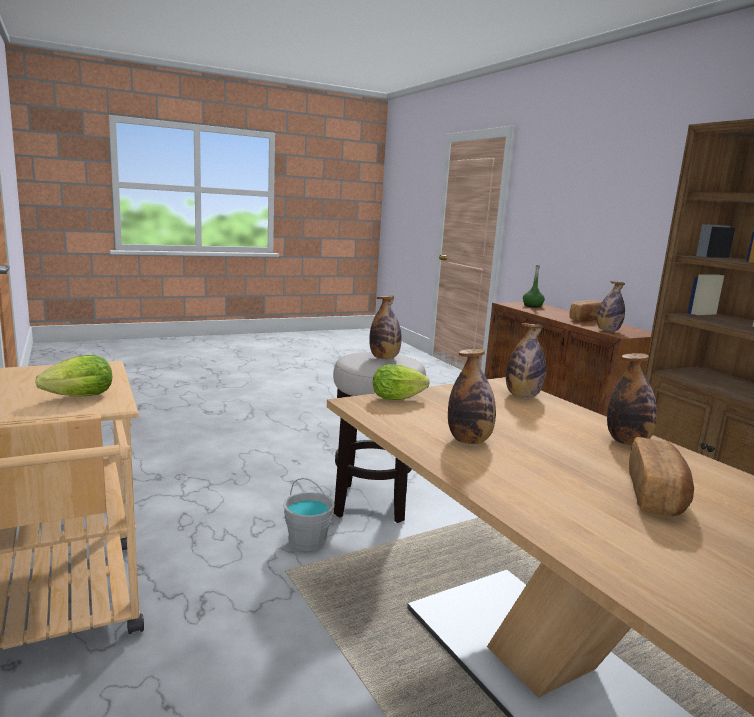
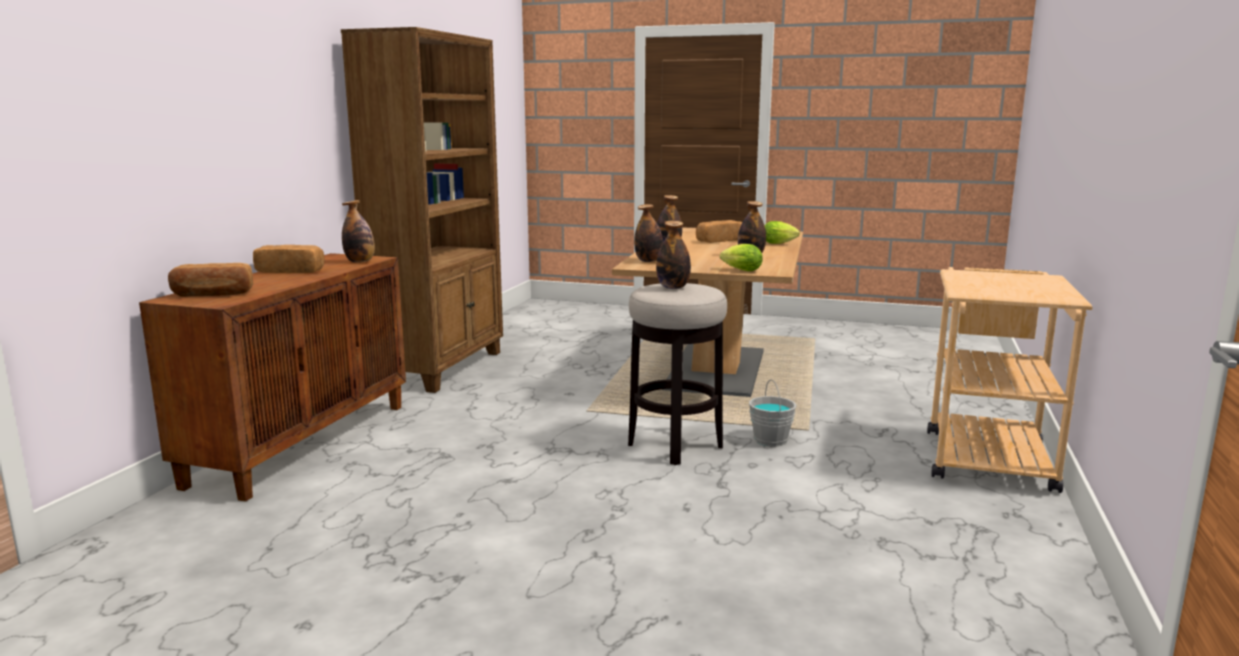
camera: 135 degrees left, 0 degrees up
lettuce [35,355,112,397] -> lettuce moved to [764,221,800,244]
green bottle [523,265,545,308] -> bread [168,263,253,297]

